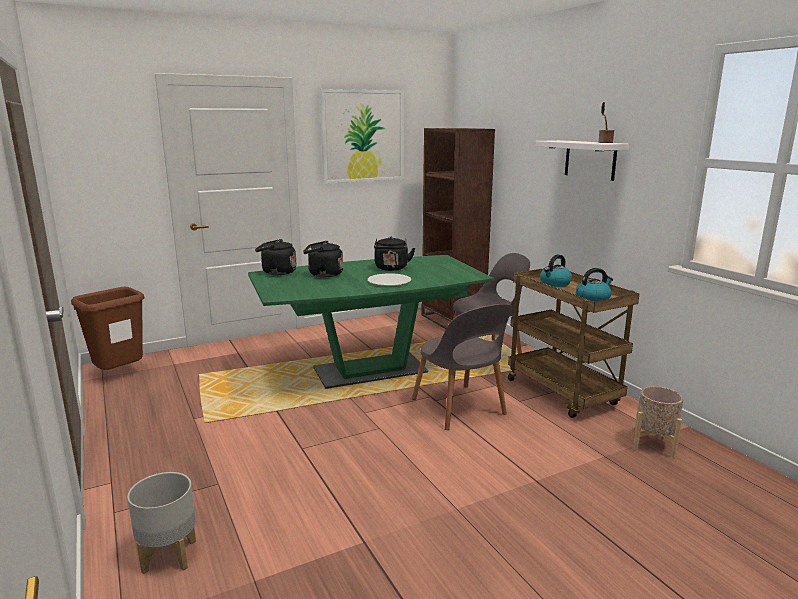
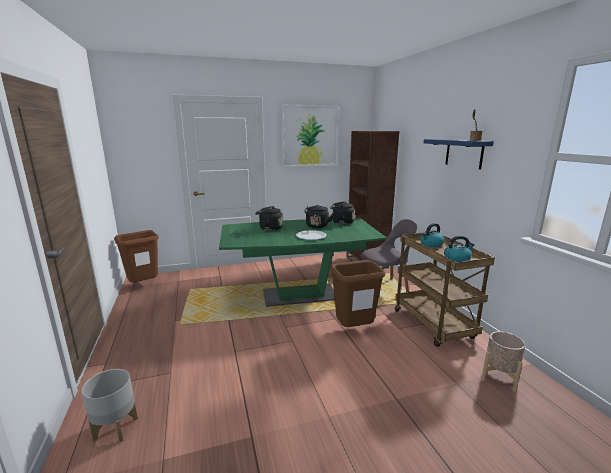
camera: 10 degrees right, 0 degrees up
black kettle [255,239,297,275] -> black kettle moved to [330,201,355,225]
grey chair [412,304,512,430] -> brown trash can [330,260,385,327]
white shelf [536,140,629,181] -> blue shelf [424,139,494,169]

